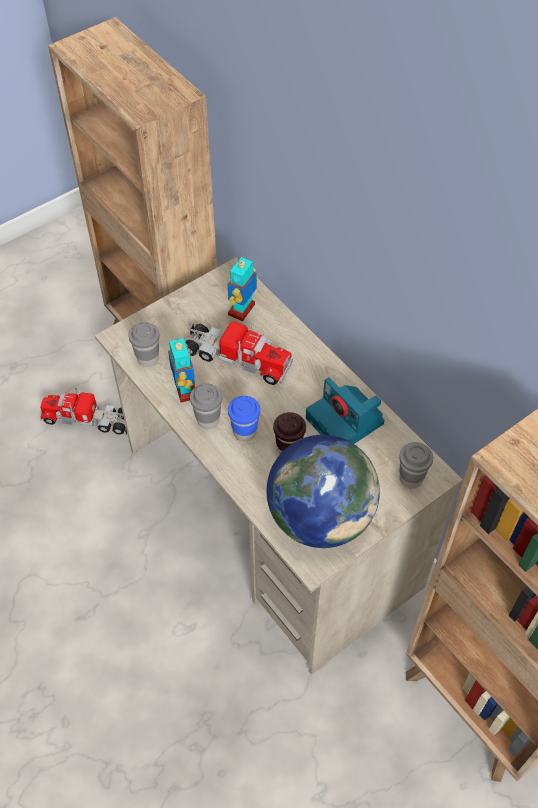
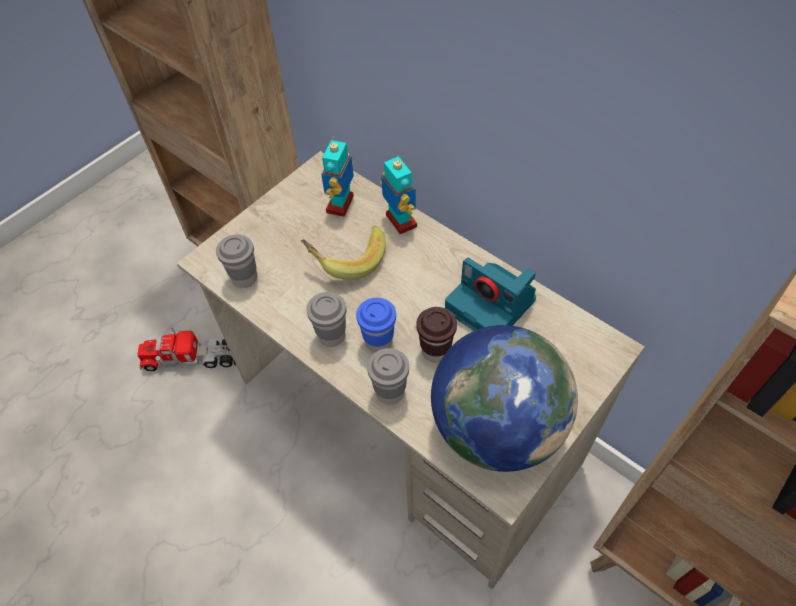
camera: 10 degrees left, 0 degrees up
toy robot [168,338,195,403] -> toy robot moved to [380,154,417,234]
toy truck [183,321,293,385] -> banana [301,226,386,280]
grey cup [399,442,433,488] -> grey cup moved to [367,348,409,405]

